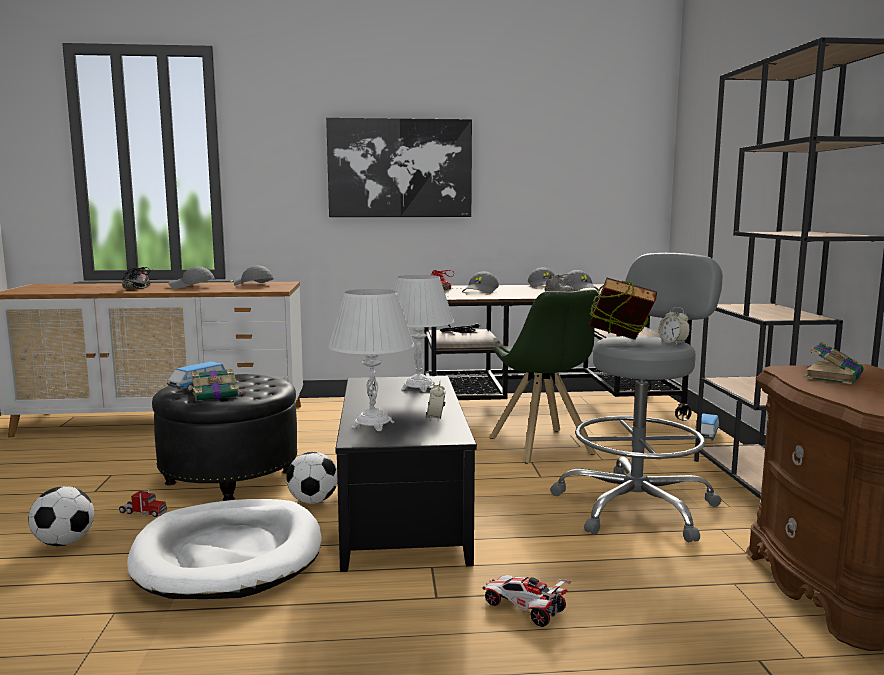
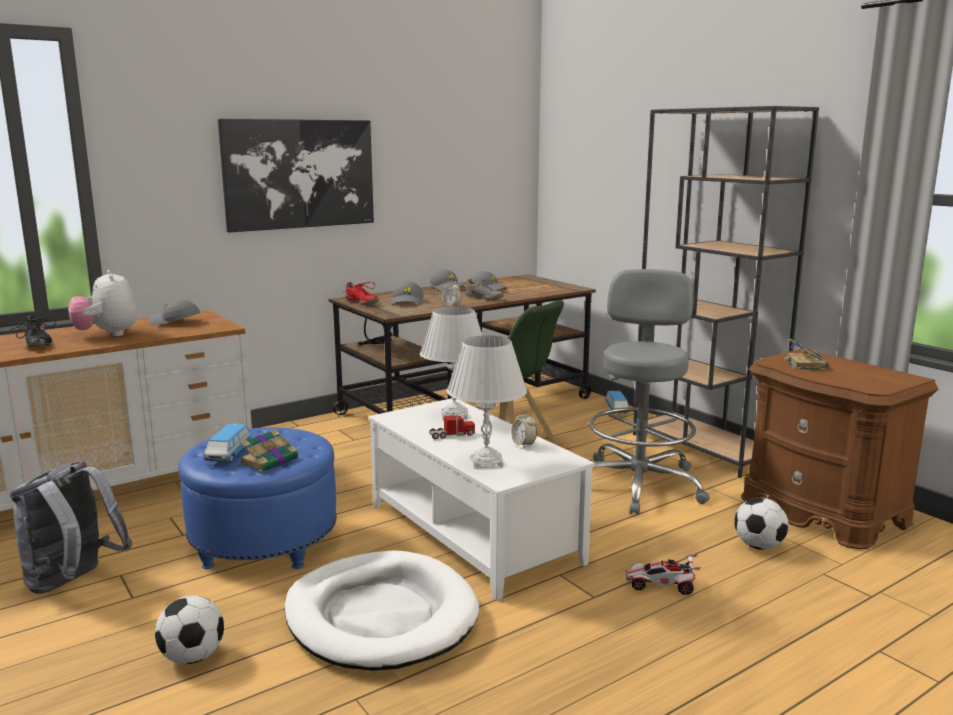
camera: 30 degrees left, 5 degrees up
toy truck [119,488,167,517] -> toy truck moved to [429,411,475,439]
black ottoman [152,374,297,501] -> blue ottoman [178,427,337,569]
grey cap [168,267,215,289] -> plush toy [68,270,137,336]
football [286,452,338,504] -> football moved to [734,497,789,550]
black coffee table [335,376,477,572] -> white coffee table [368,398,594,601]
book [589,278,657,340] -> none
alarm clock [659,307,690,345] -> alarm clock moved to [440,281,461,306]
none -> grey backpack [10,460,132,594]

